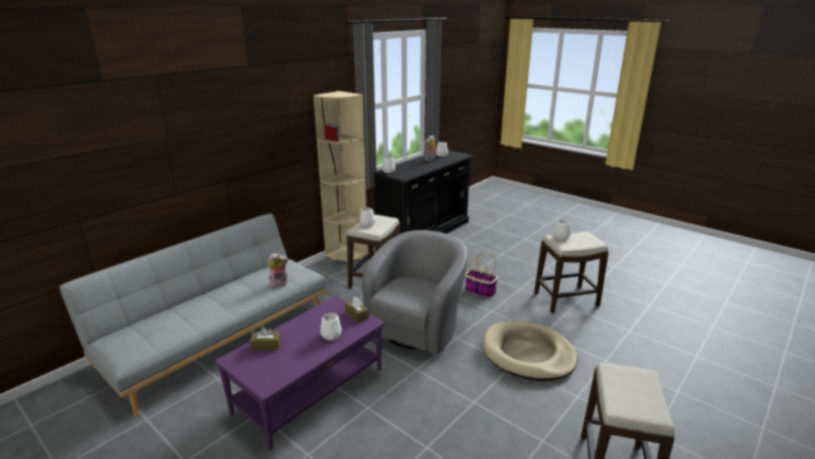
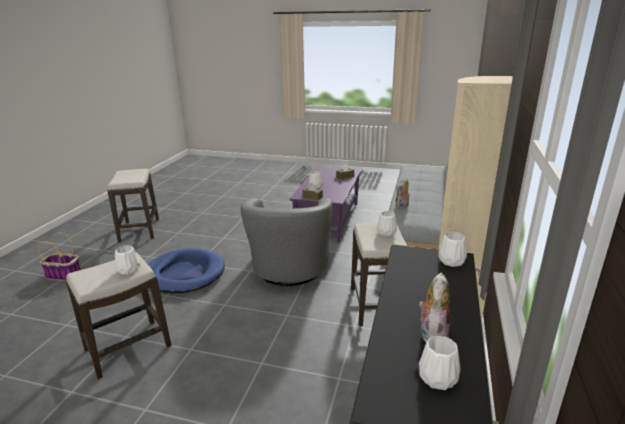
camera: 155 degrees right, 0 degrees up
basket [465,252,498,298] -> basket moved to [38,233,81,281]
beige dog bed [483,321,577,381] -> blue dog bed [148,248,225,293]

